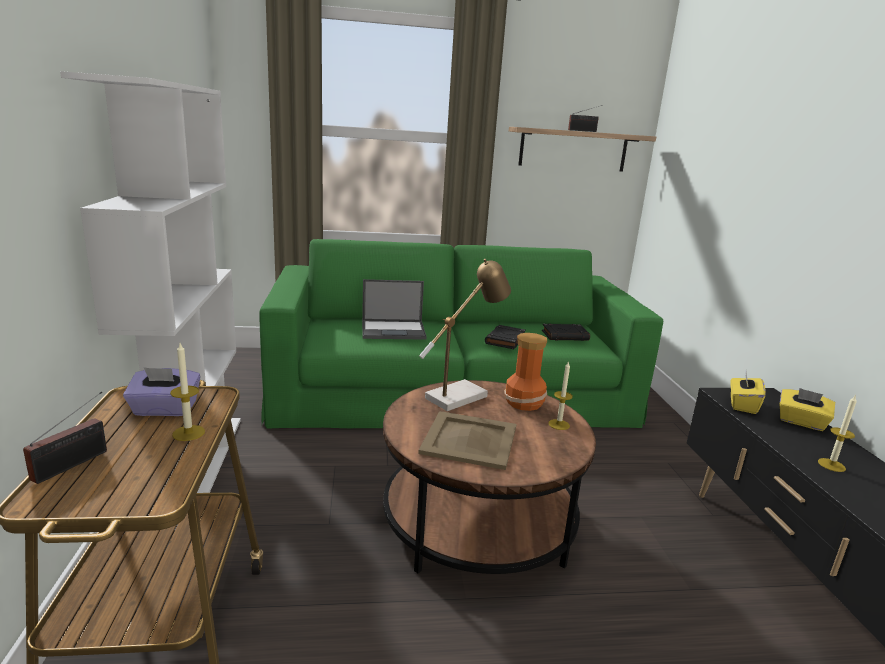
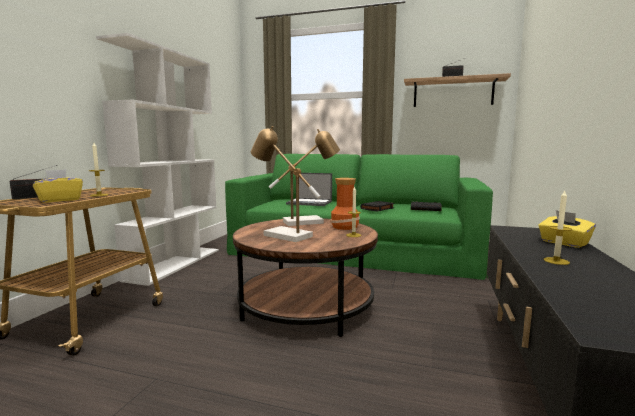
camera: 25 degrees right, 10 degrees down
purple tissue box [123,367,200,416] -> none
beige tray [418,411,516,470] -> table lamp [251,126,321,242]
yellow tissue box [730,372,766,414] -> yellow tissue box moved to [33,169,83,203]

